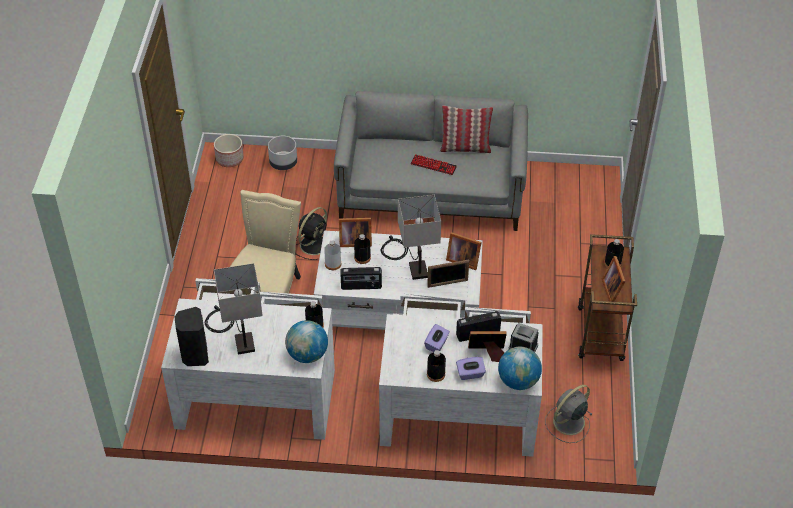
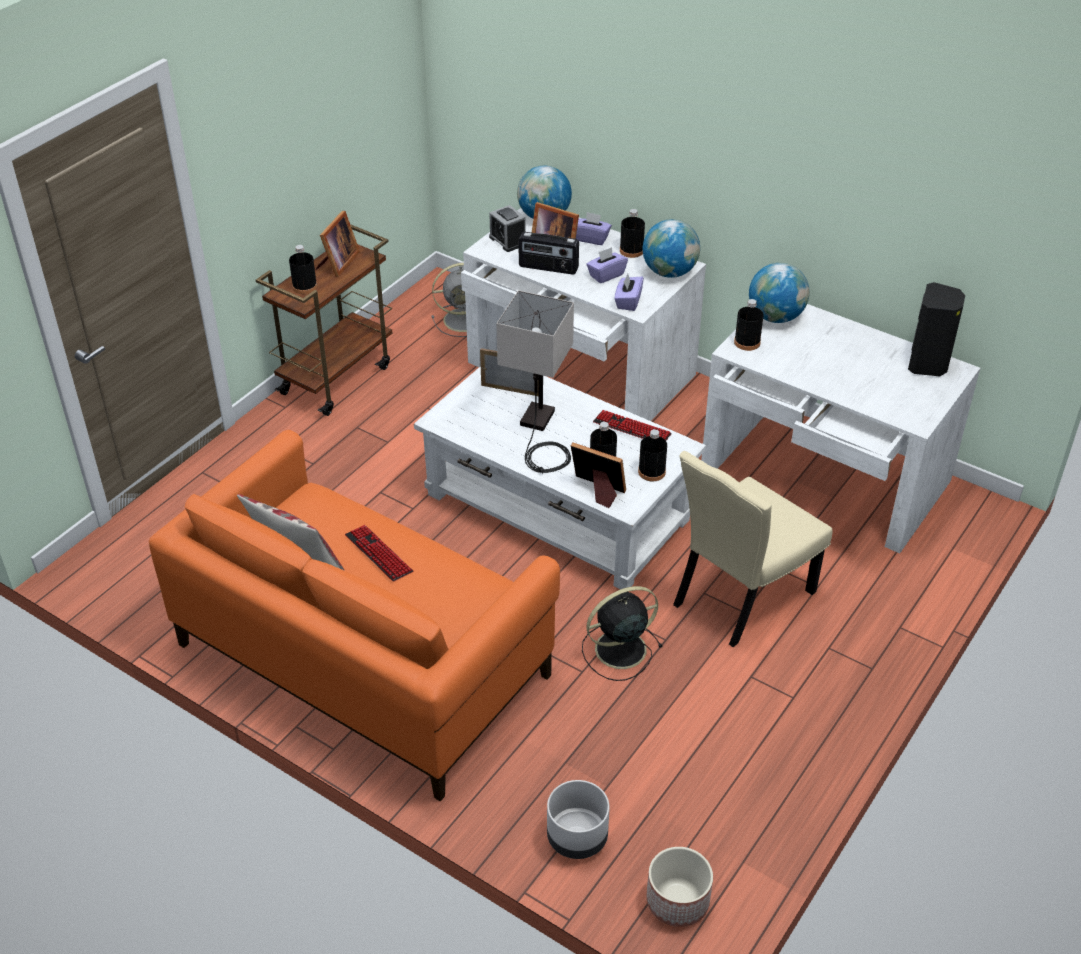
camera: 150 degrees left, 5 degrees down
table lamp [205,263,263,354] -> none
white bottle [324,240,341,270] -> black bottle [638,429,667,481]
grey sofa [334,91,528,231] -> orange sofa [149,430,560,802]
radio [340,267,382,290] -> keyboard [593,410,672,440]
picture frame [446,232,482,270] -> none
none -> purple tissue box [614,274,644,311]
none -> globe [643,219,700,278]

